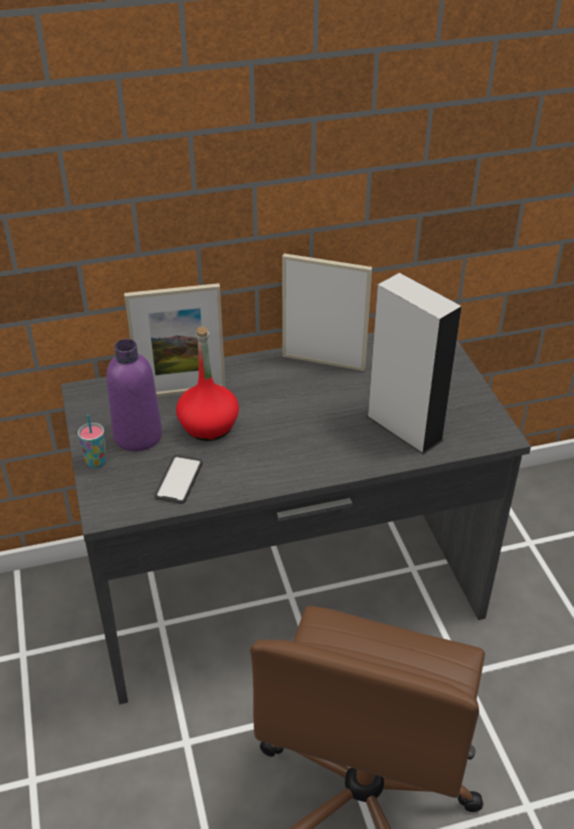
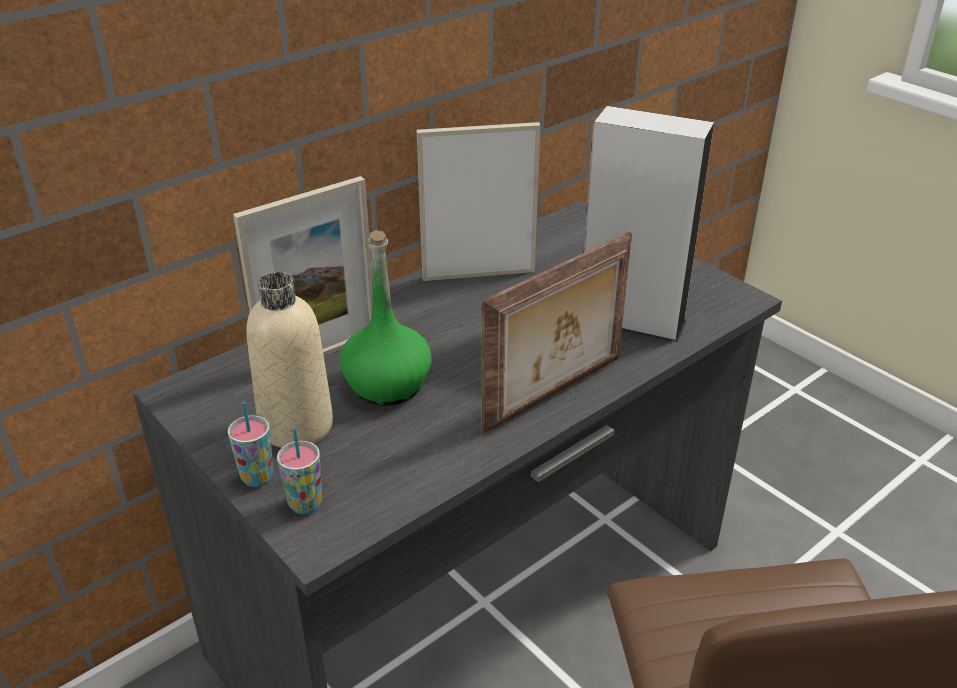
camera: 25 degrees left, 5 degrees down
purple bottle [106,339,162,451] -> beige bottle [246,272,333,448]
phone [155,455,202,504] -> none
red bottle [176,326,239,441] -> green bottle [340,230,432,406]
none -> cup [277,427,322,514]
none -> picture frame [482,232,632,434]

